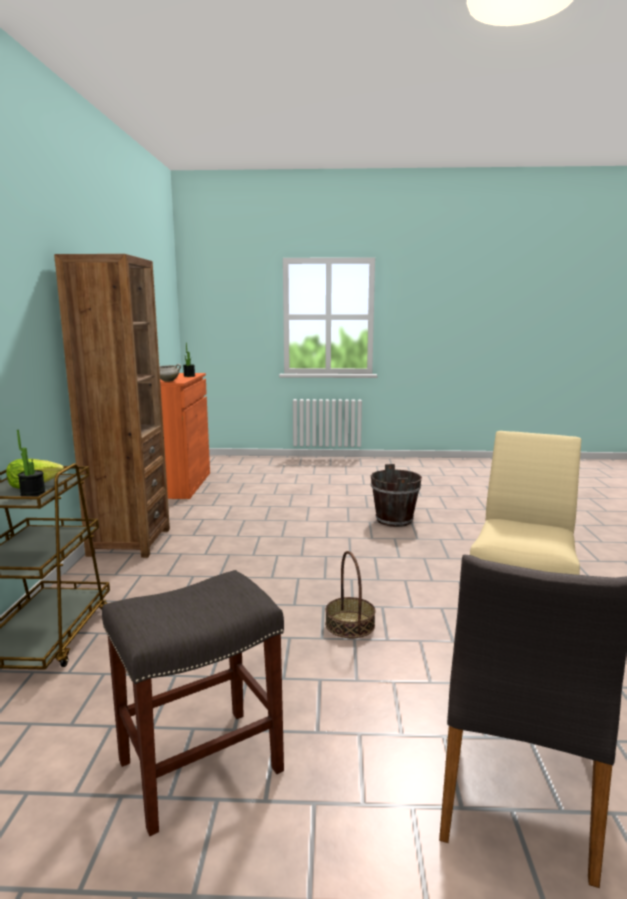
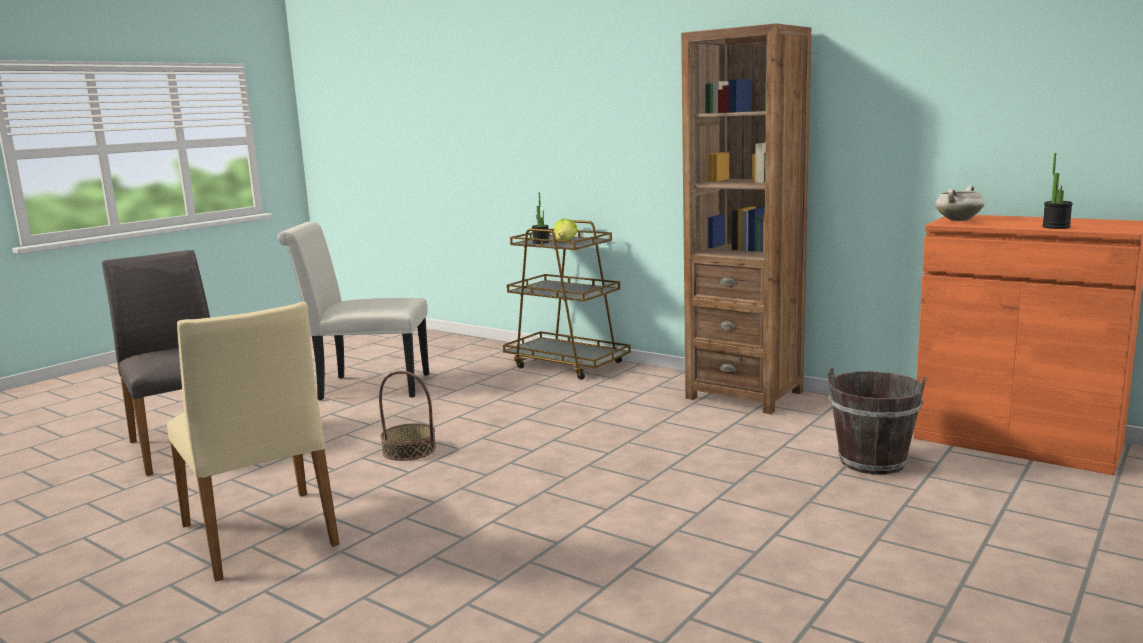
camera: 125 degrees right, 0 degrees up
grey stool [102,570,284,836] -> white chair [277,222,429,400]
brown bucket [370,464,422,527] -> brown bucket moved to [827,368,927,474]

